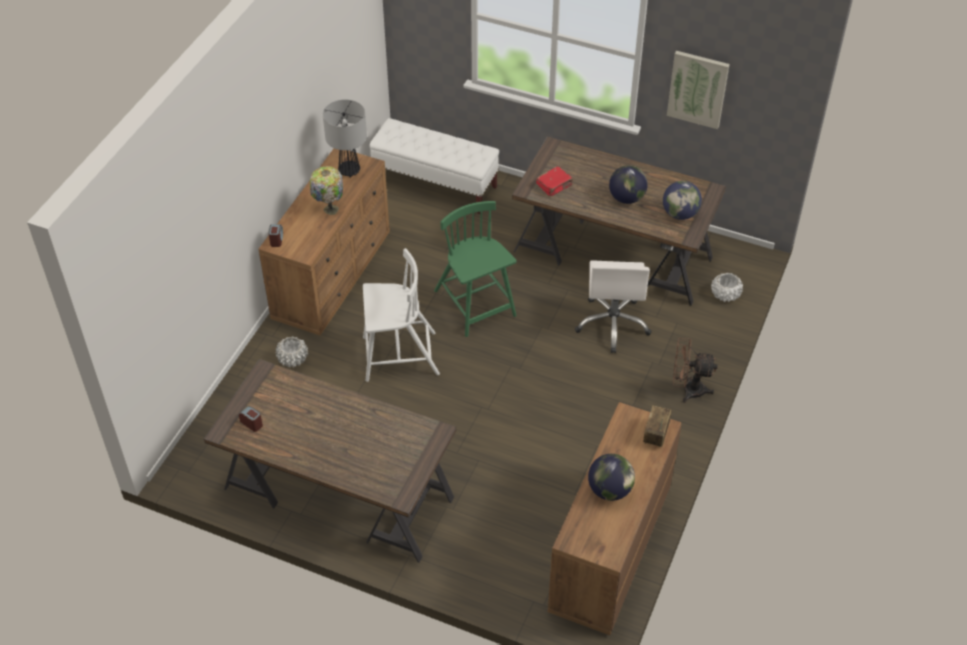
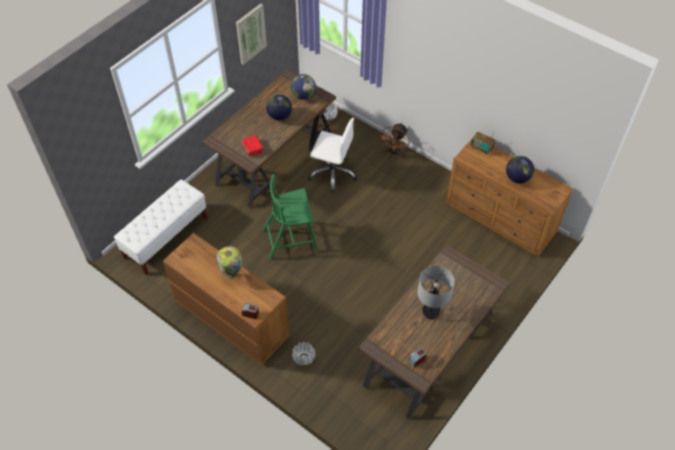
camera: 75 degrees left, 5 degrees up
table lamp [323,99,367,177] -> table lamp moved to [418,266,455,319]
white chair [363,248,440,382] -> none

